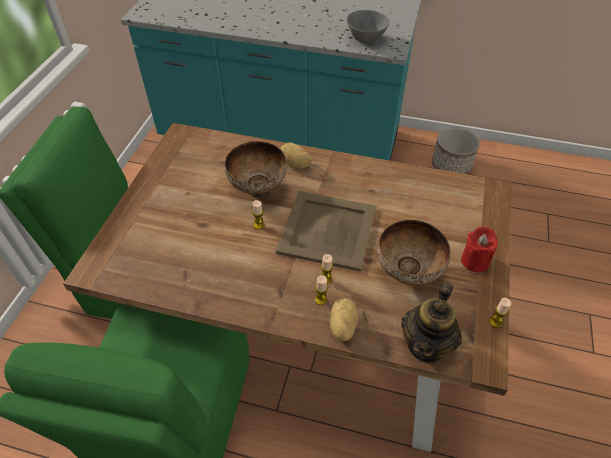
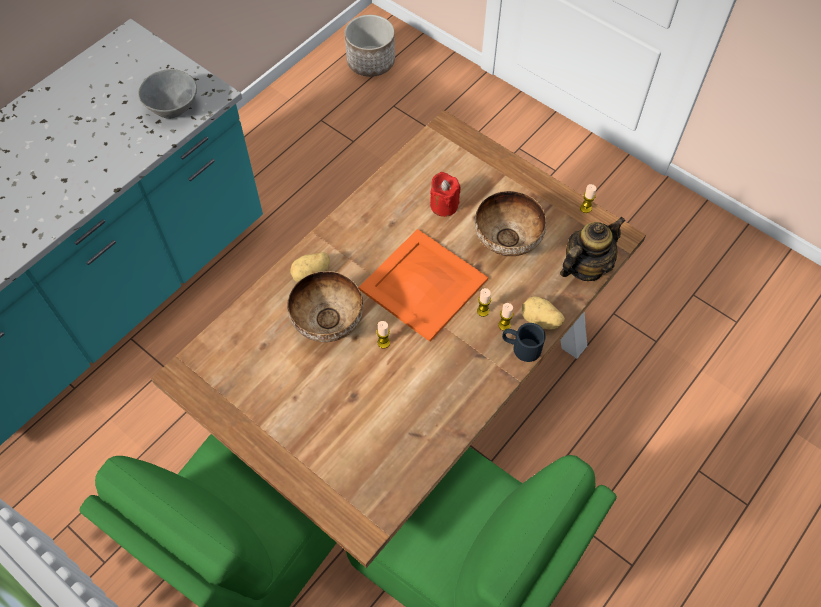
camera: 65 degrees left, 10 degrees up
beige tray [276,191,376,272] -> orange tray [359,229,488,342]
teapot [401,282,462,363] -> teapot turned 90 degrees counterclockwise [560,217,626,281]
planter [432,127,480,174] -> planter moved to [345,15,395,77]
red candle [461,227,498,272] -> red candle moved to [430,172,460,217]
none -> black mug [502,323,546,362]

